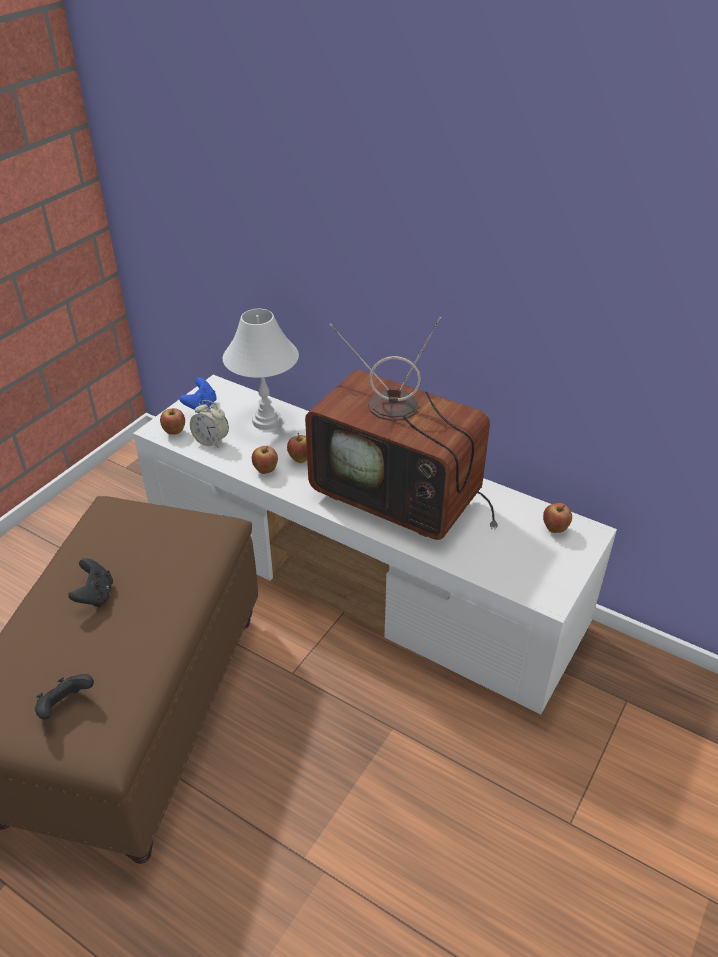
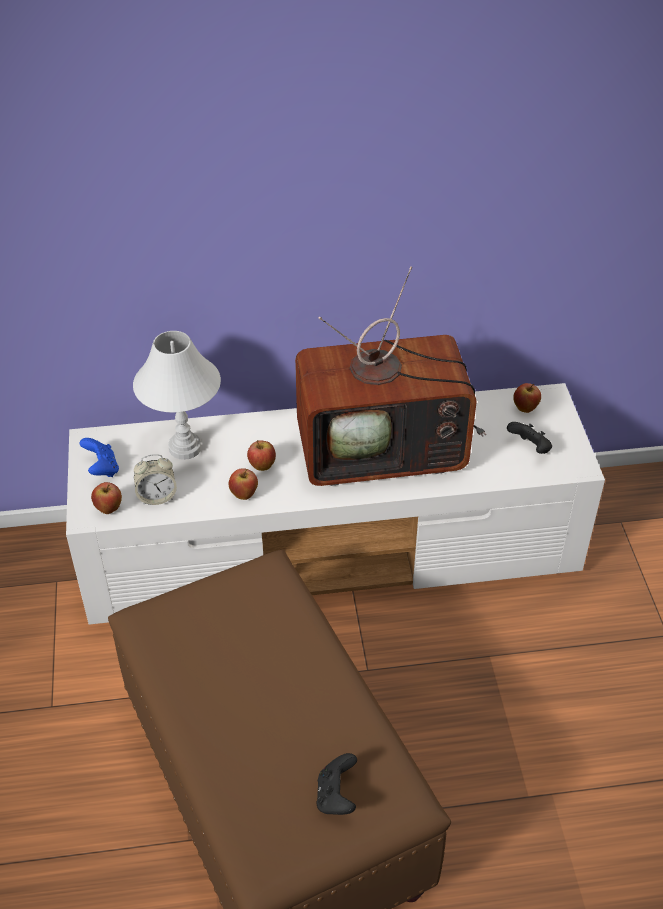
camera: 40 degrees left, 5 degrees up
black game controller [68,558,113,607] -> black game controller moved to [507,422,552,454]

